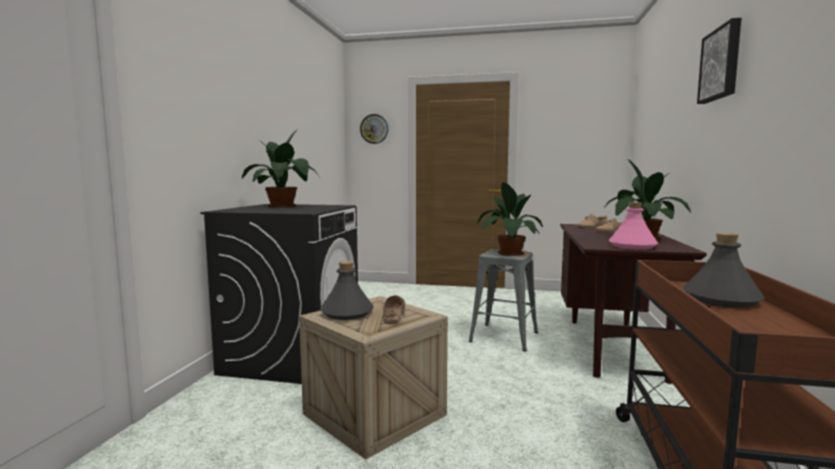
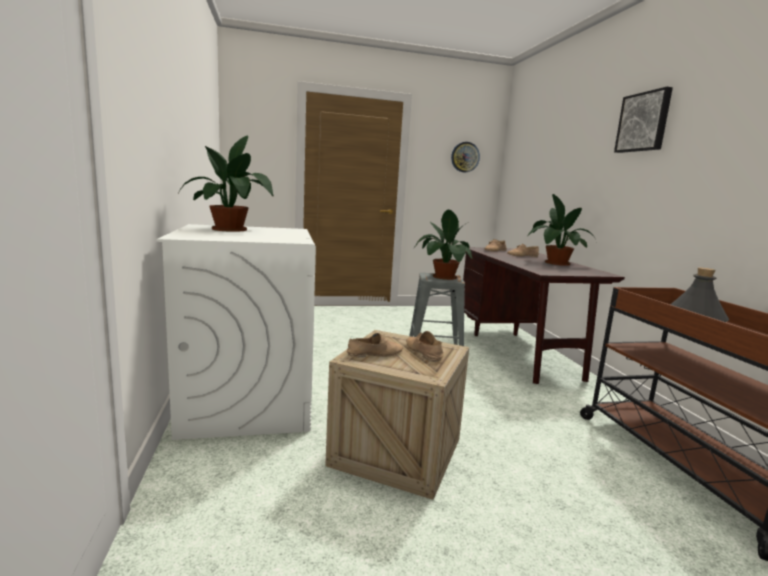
camera: 25 degrees left, 5 degrees up
black washing machine [200,204,358,384] -> white washing machine [156,224,316,440]
grey bottle [320,261,374,320] -> beige shoe [347,333,403,357]
wall clock [360,114,389,144] -> wall clock moved to [451,142,480,172]
pink bottle [608,202,658,250] -> none

